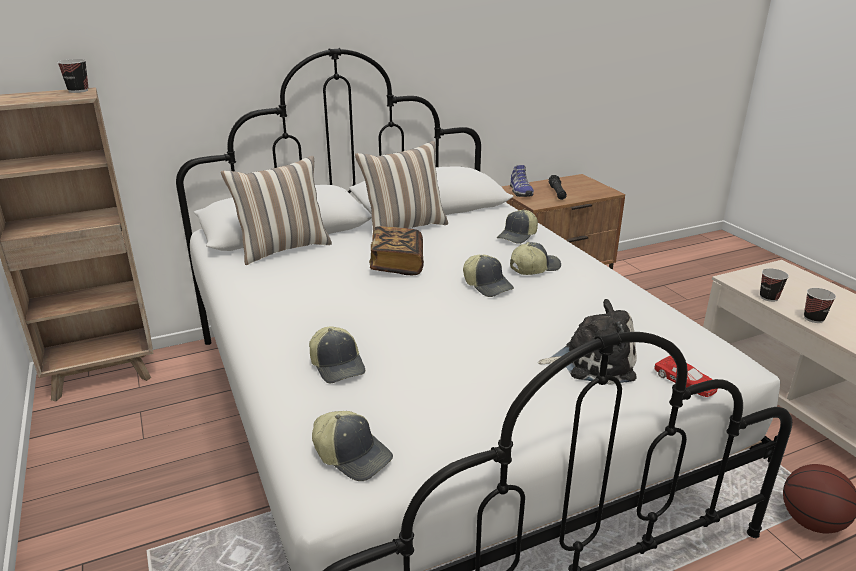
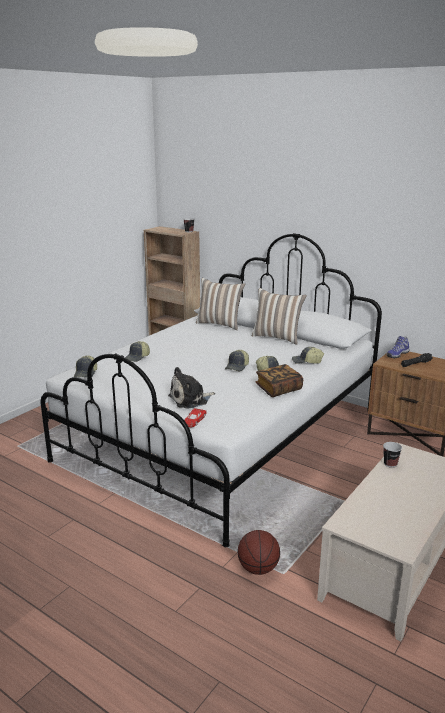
camera: 60 degrees right, 5 degrees down
book [369,226,424,275] -> book moved to [256,364,303,397]
plush toy [538,299,637,385] -> plush toy turned 90 degrees clockwise [168,367,215,409]
cup [804,288,836,323] -> none

